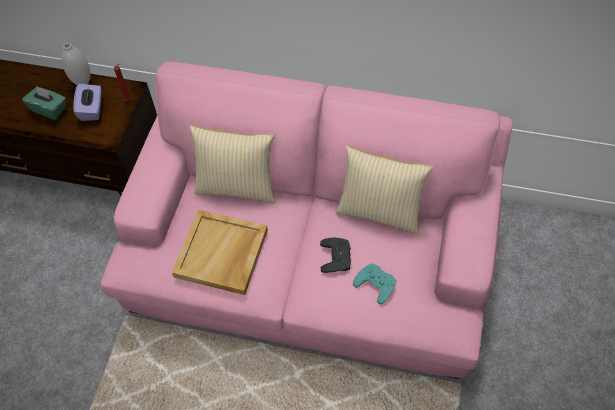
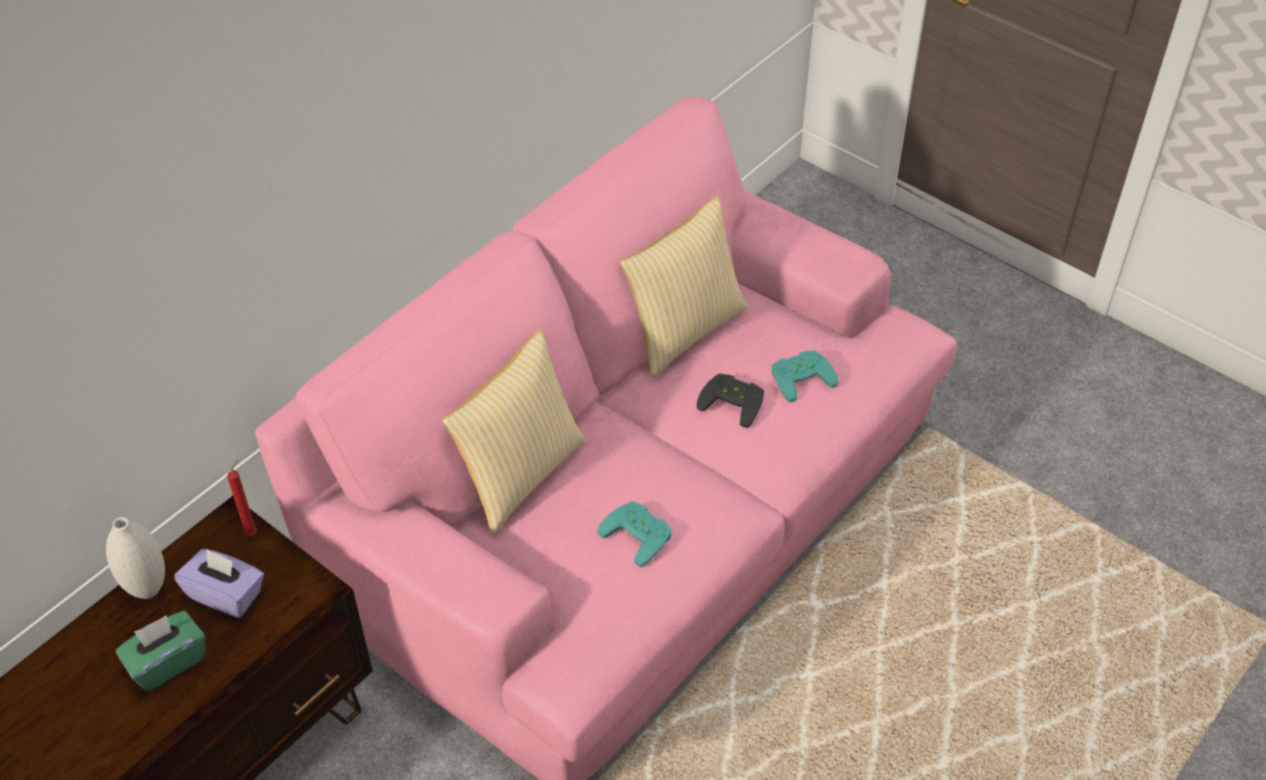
camera: 65 degrees left, 10 degrees down
beige tray [172,210,268,295] -> turquoise game controller [597,501,672,567]

